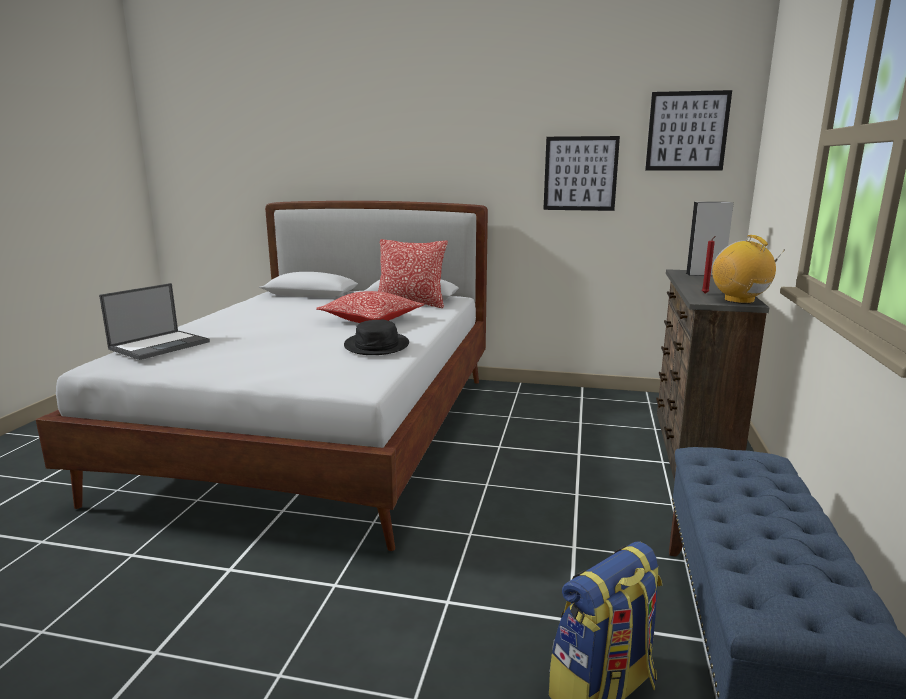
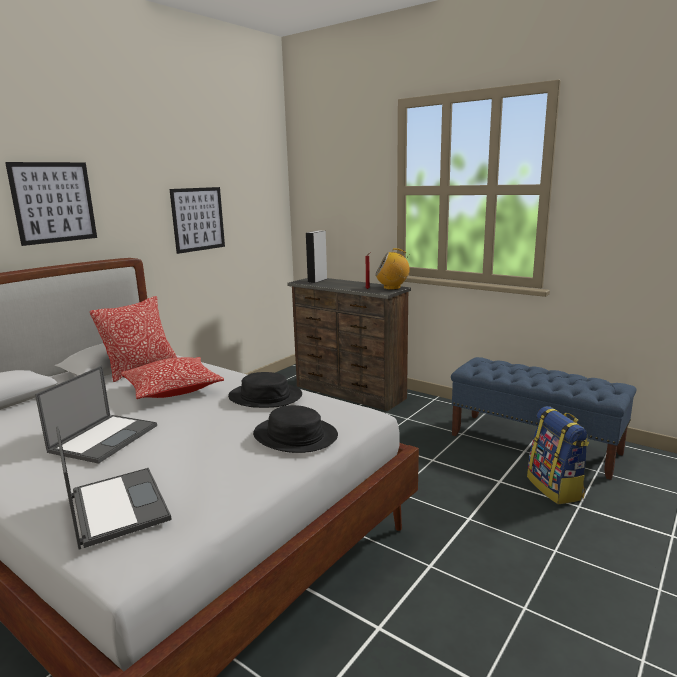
camera: 65 degrees left, 0 degrees up
picture [645,90,732,171] -> picture moved to [5,162,97,246]
none -> laptop [35,366,157,464]
none -> black hat [253,405,338,453]

